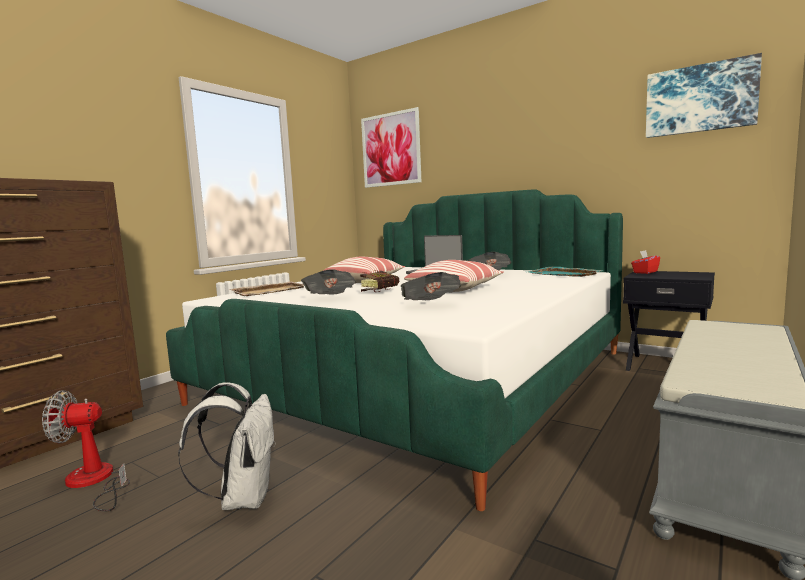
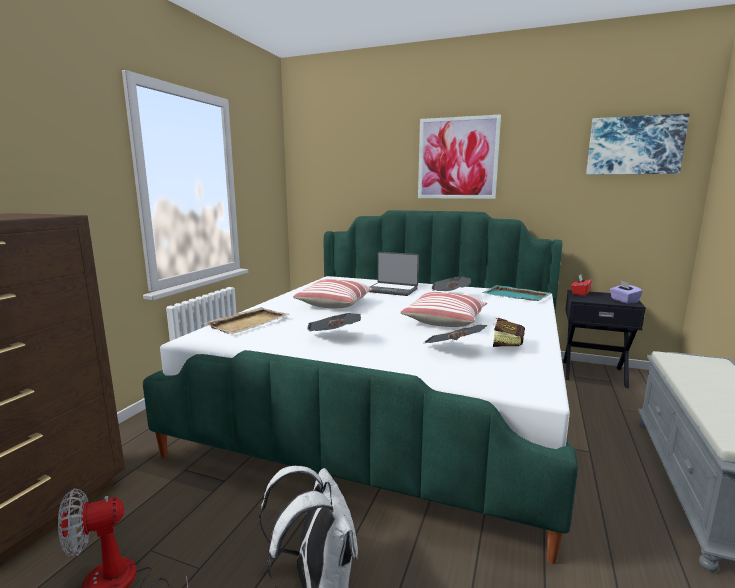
camera: 15 degrees left, 5 degrees up
book [360,270,399,292] -> book moved to [493,318,525,347]
picture [361,107,421,188] -> picture moved to [418,114,501,199]
none -> purple tissue box [610,281,643,304]

